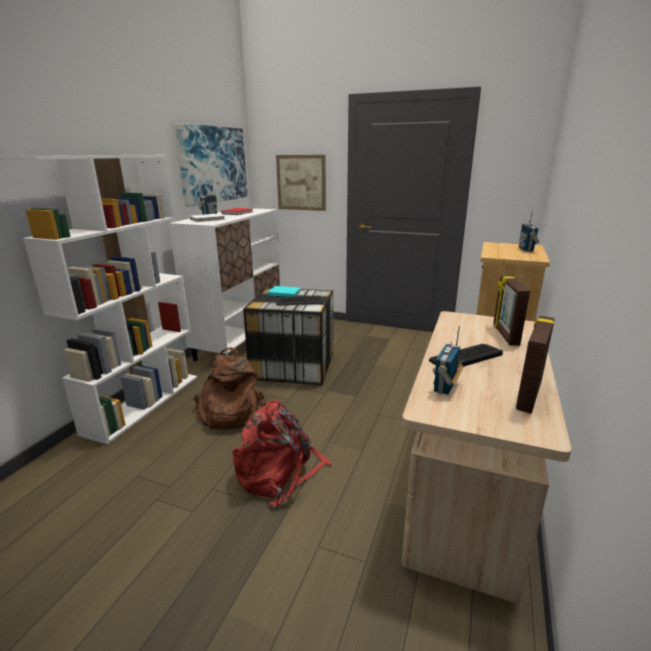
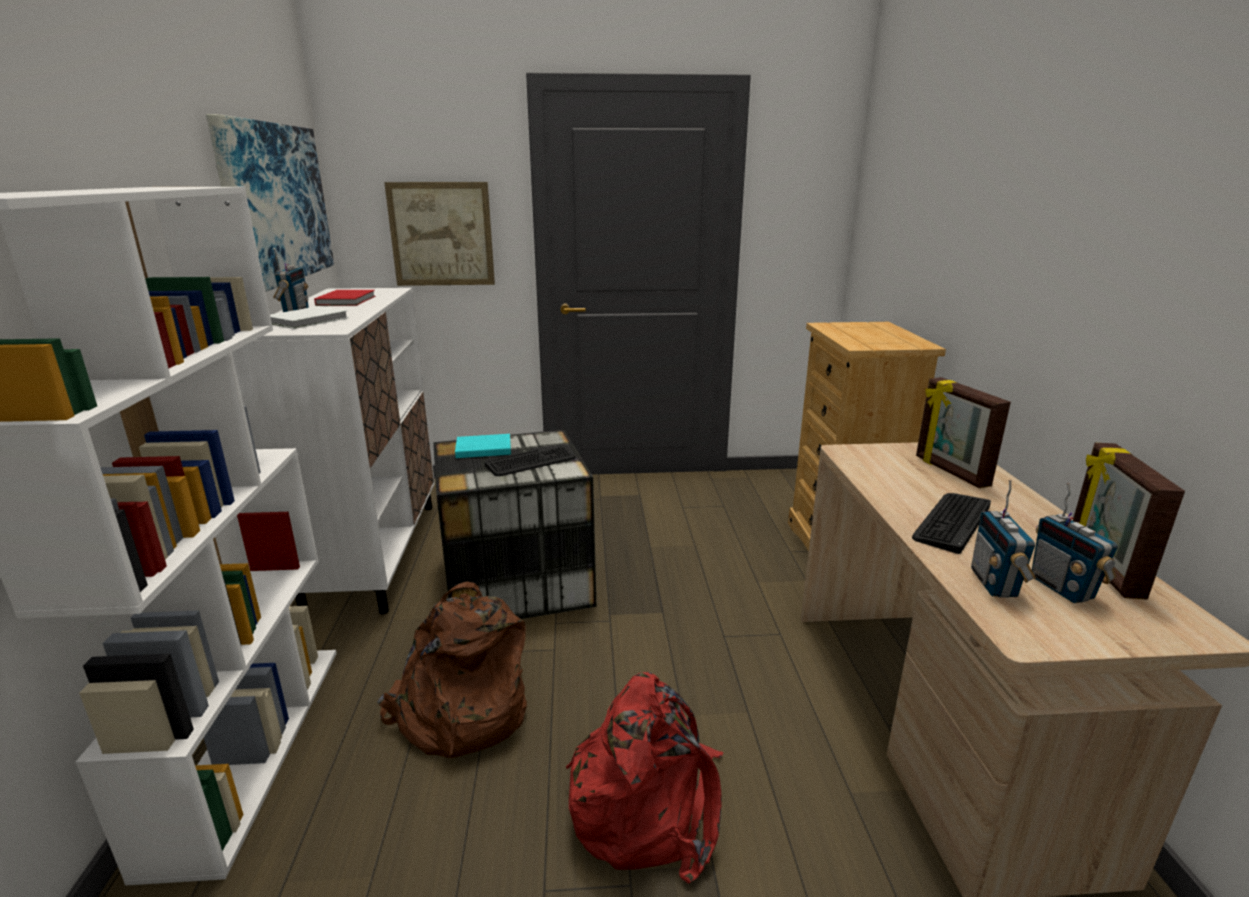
camera: 25 degrees left, 0 degrees up
radio [518,210,539,252] -> radio moved to [1032,483,1118,603]

